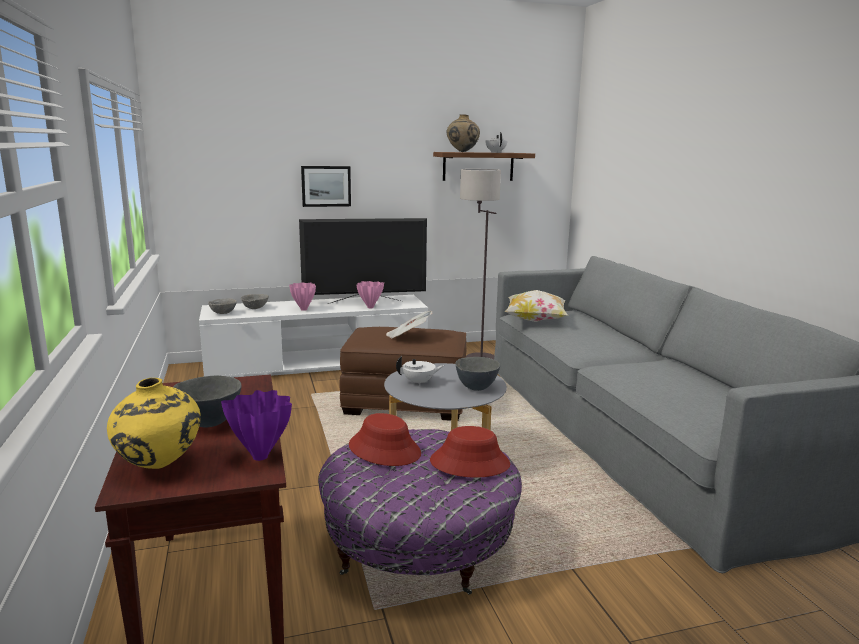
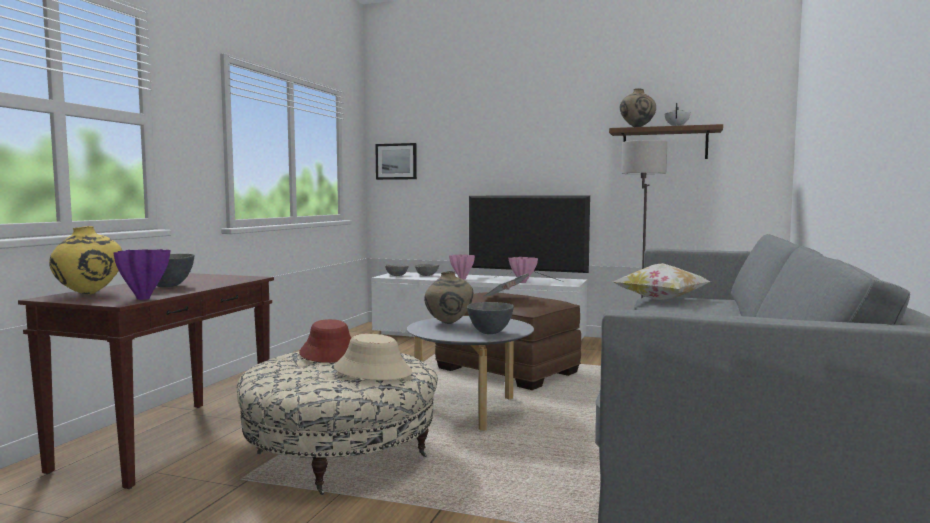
camera: 35 degrees right, 10 degrees down
picture [301,166,351,207] -> picture moved to [375,143,417,180]
purple ottoman [318,429,522,595] -> beige ottoman [237,351,438,495]
white teapot [396,356,444,386] -> beige vase [424,271,473,324]
red hat [430,426,510,478] -> beige hat [334,334,412,380]

